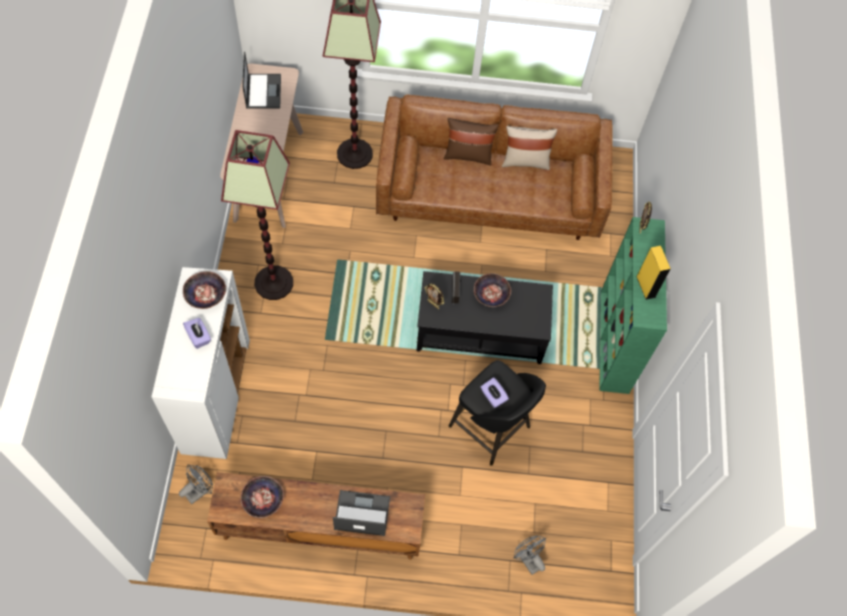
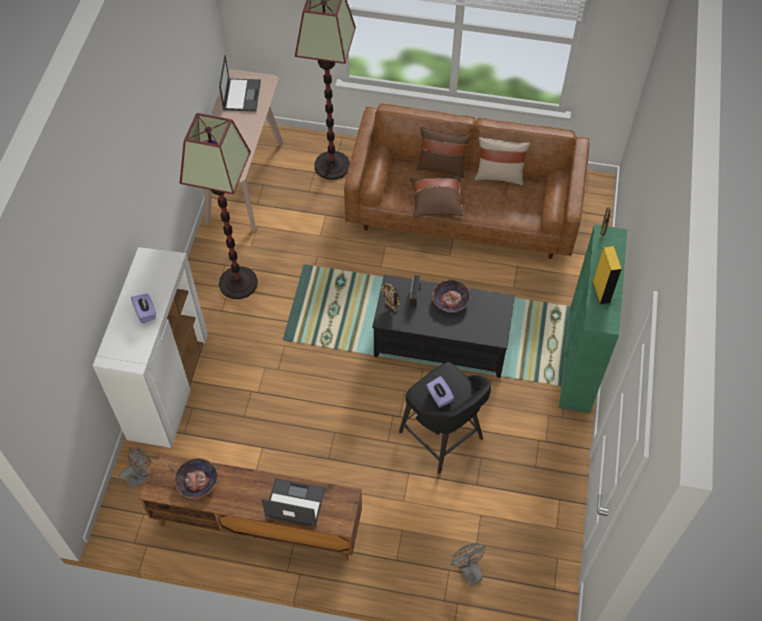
camera: 10 degrees right, 5 degrees down
bowl [183,271,226,309] -> none
none -> brown pillow [410,177,464,217]

